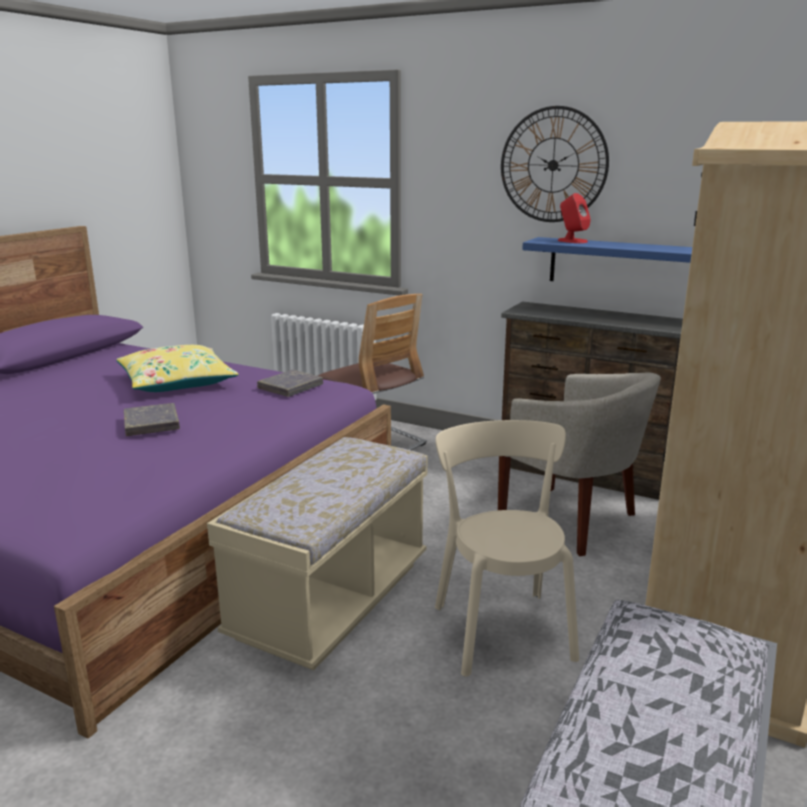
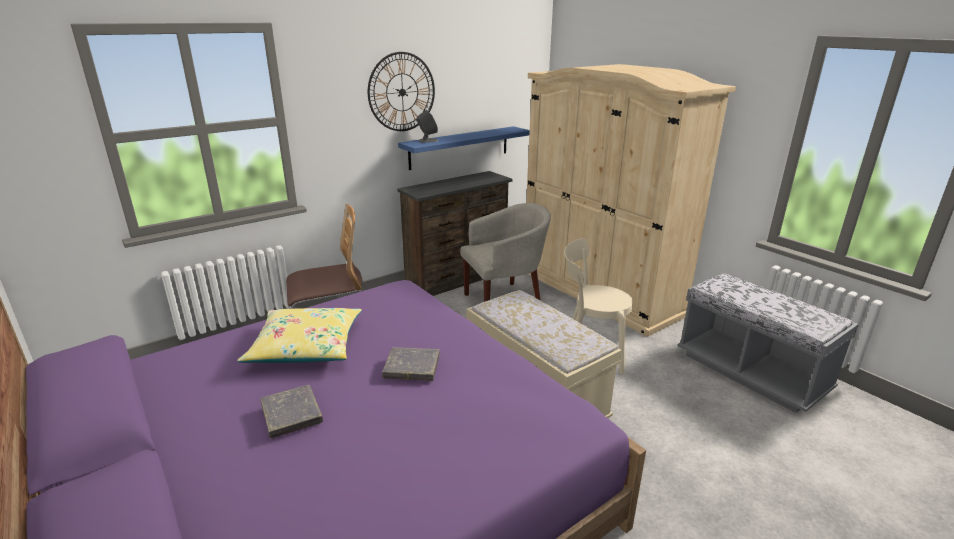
camera: 65 degrees left, 5 degrees up
grey book [257,370,323,397] -> grey book moved to [260,385,323,439]
red speaker [558,193,591,243] -> grey speaker [417,110,438,143]

